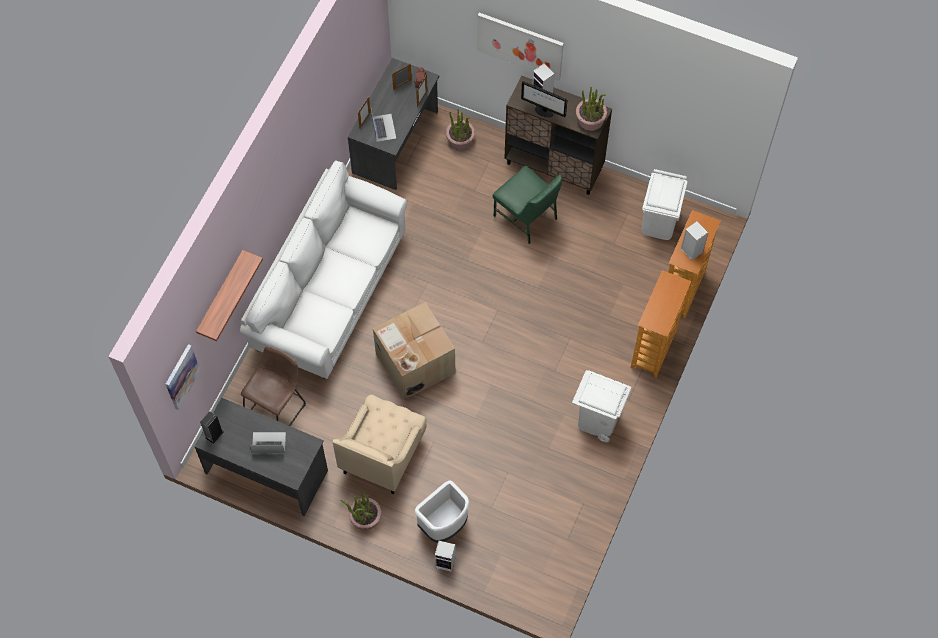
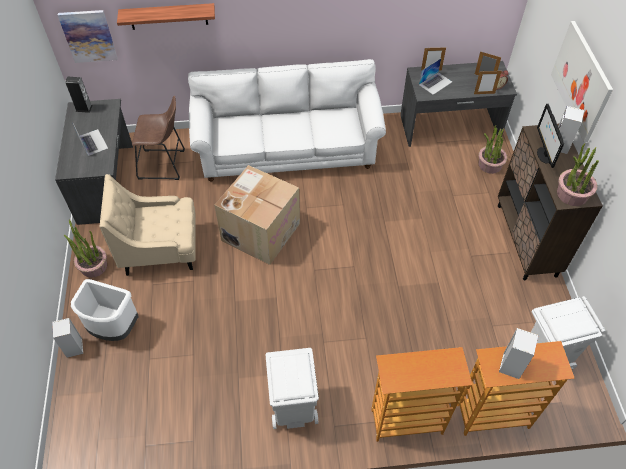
camera: 60 degrees right, 10 degrees down
green chair [493,166,562,244] -> none

